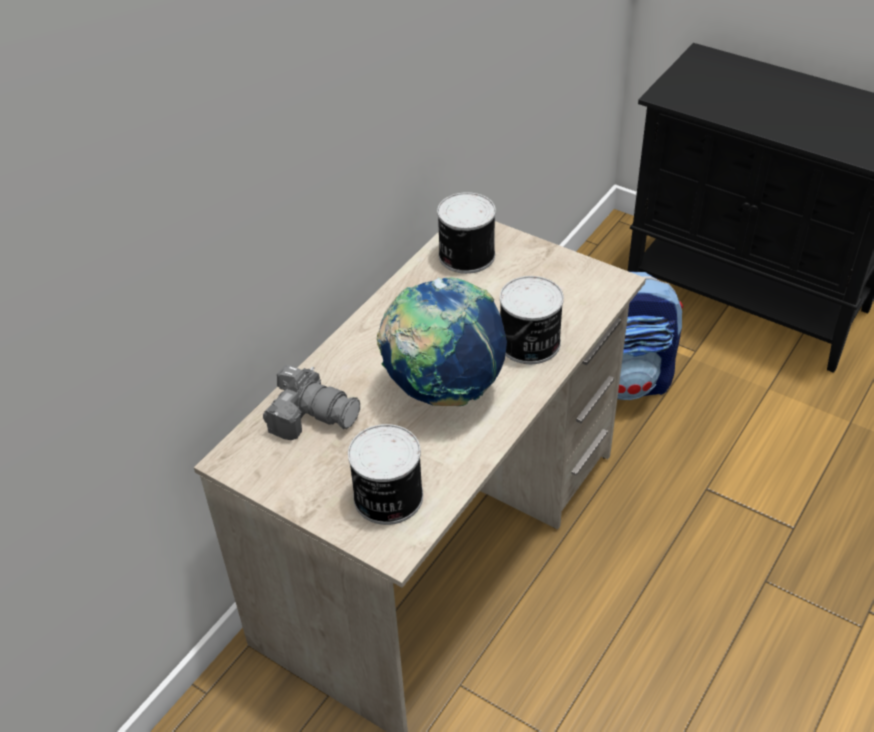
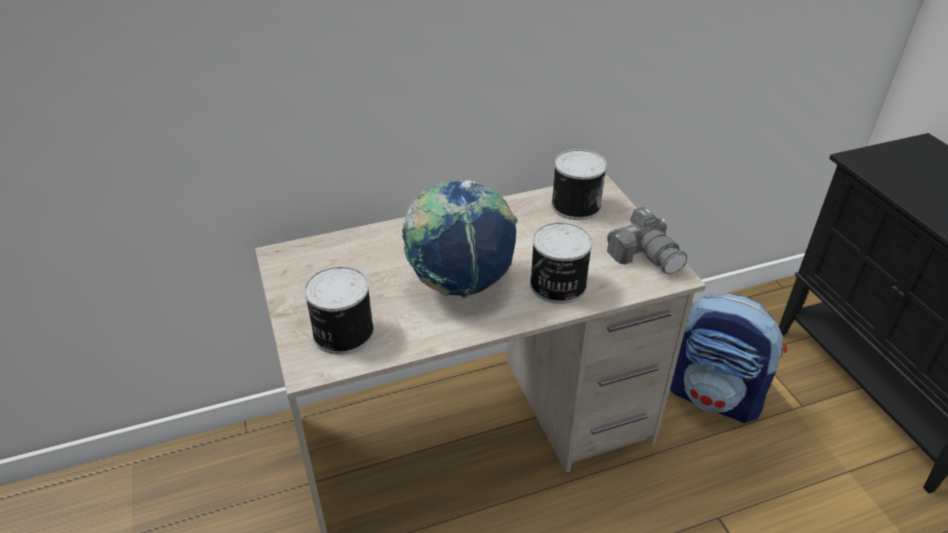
camera: 35 degrees right, 5 degrees down
camera [263,365,360,440] -> camera moved to [607,207,687,274]

